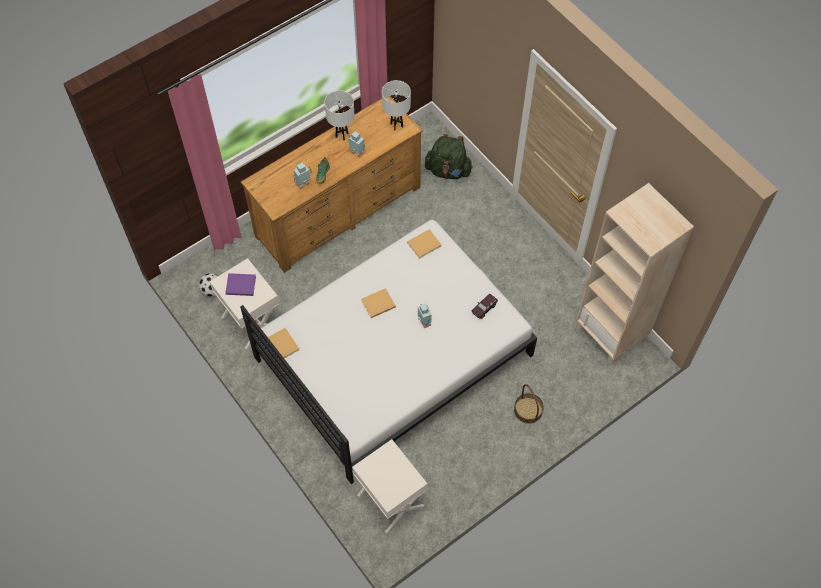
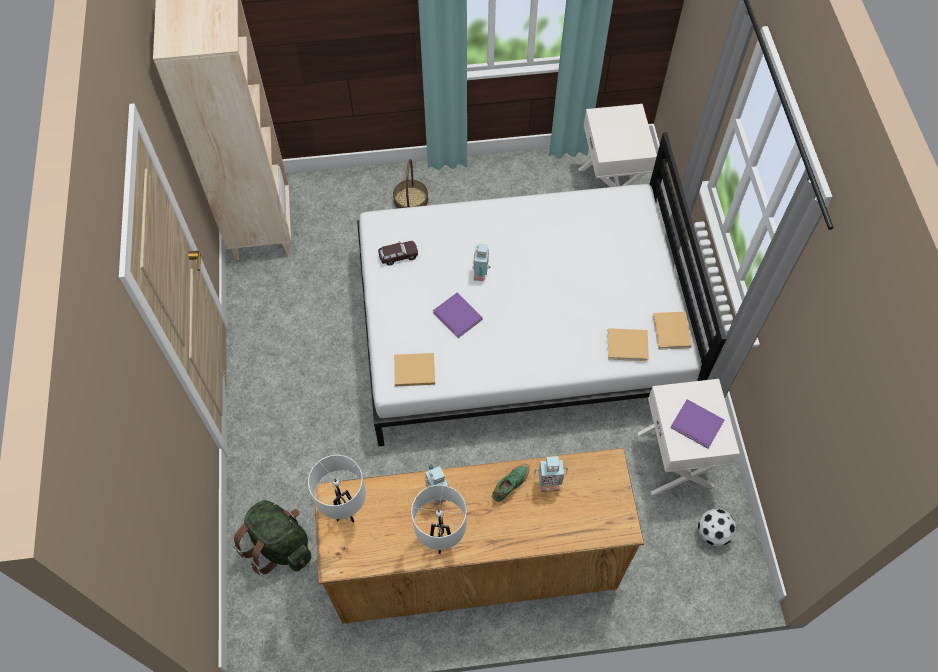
camera: 150 degrees left, 0 degrees up
beige book [361,288,396,318] -> beige book moved to [607,328,649,361]
none -> purple book [433,293,483,338]

